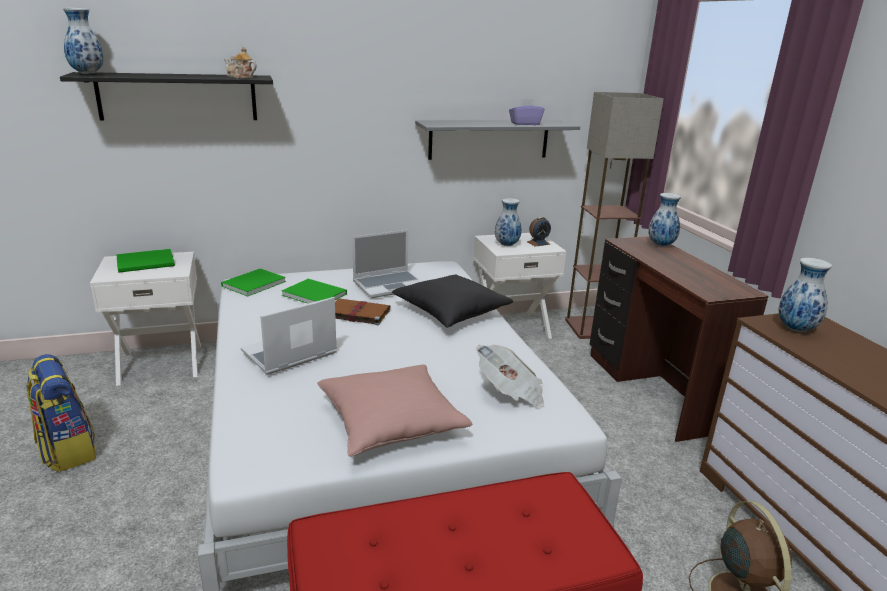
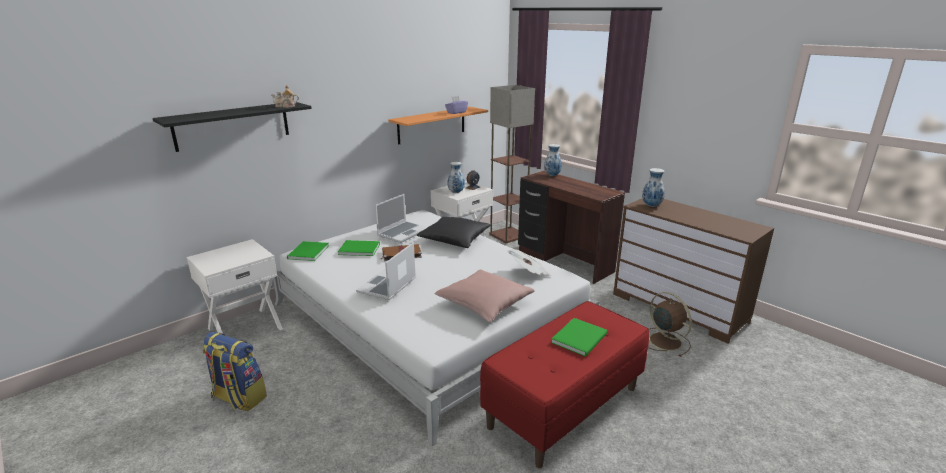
camera: 25 degrees left, 0 degrees up
vase [63,8,104,74] -> none
green book [116,249,175,273] -> green book moved to [551,318,608,357]
grey shelf [415,120,580,160] -> orange shelf [388,107,488,145]

